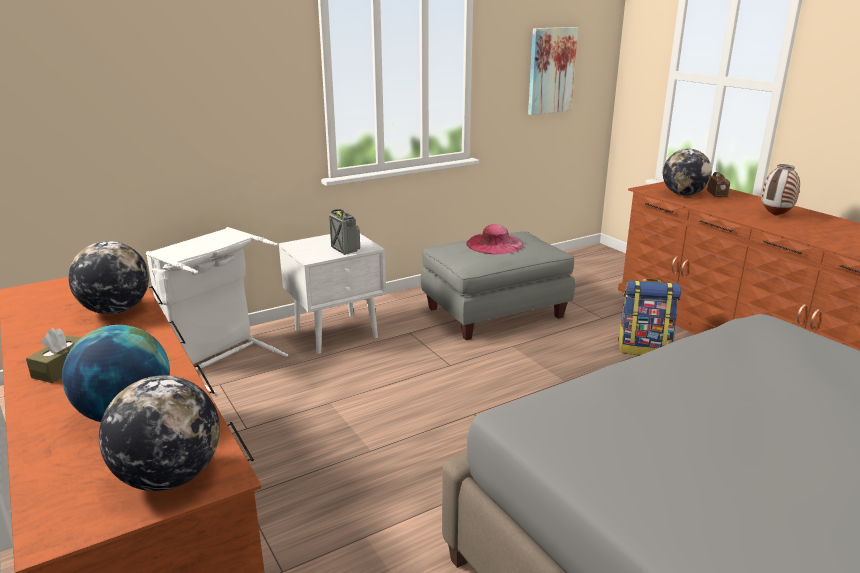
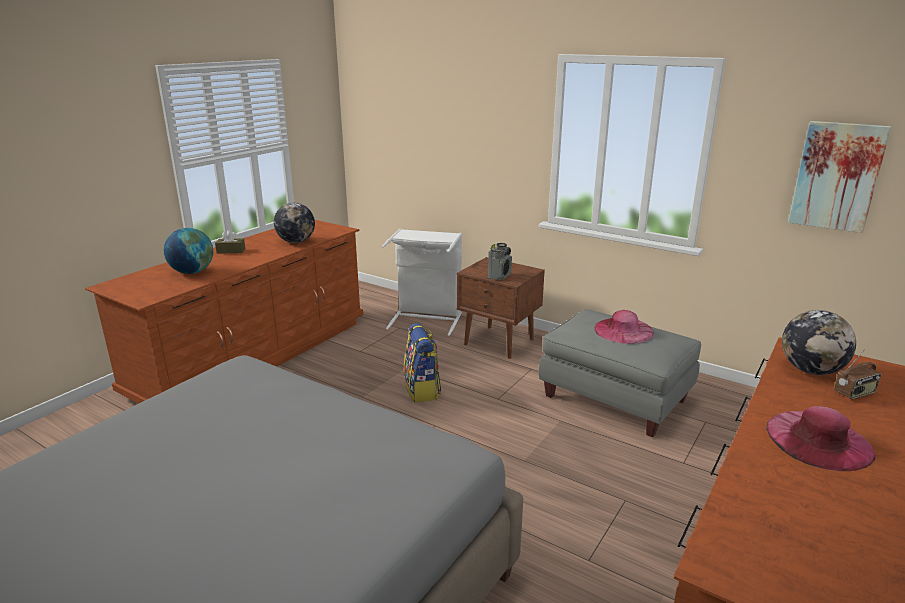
camera: 65 degrees right, 0 degrees up
globe [99,375,220,491] -> none
white nightstand [279,234,386,354] -> brown nightstand [457,257,545,359]
backpack [618,279,681,355] -> backpack moved to [404,323,442,403]
vase [761,164,800,216] -> pink hat [766,406,876,471]

